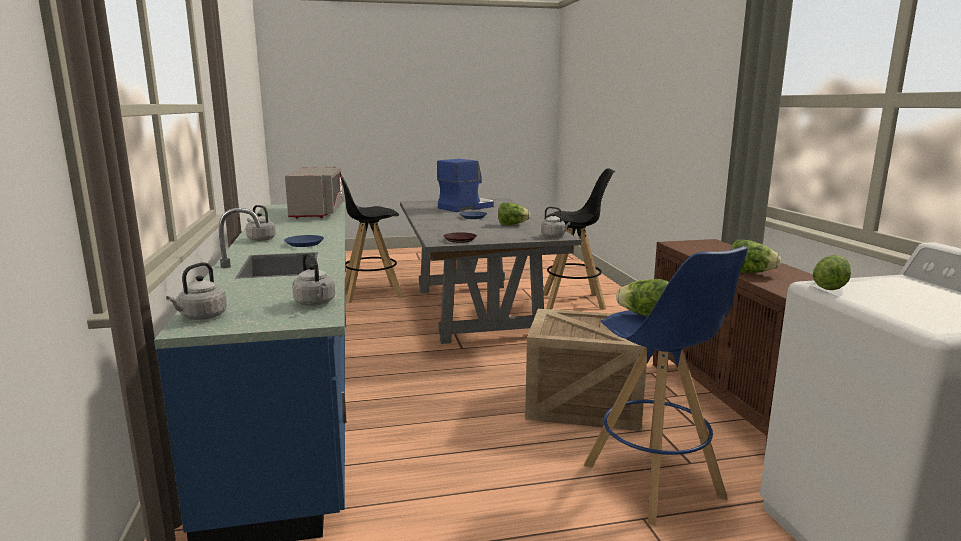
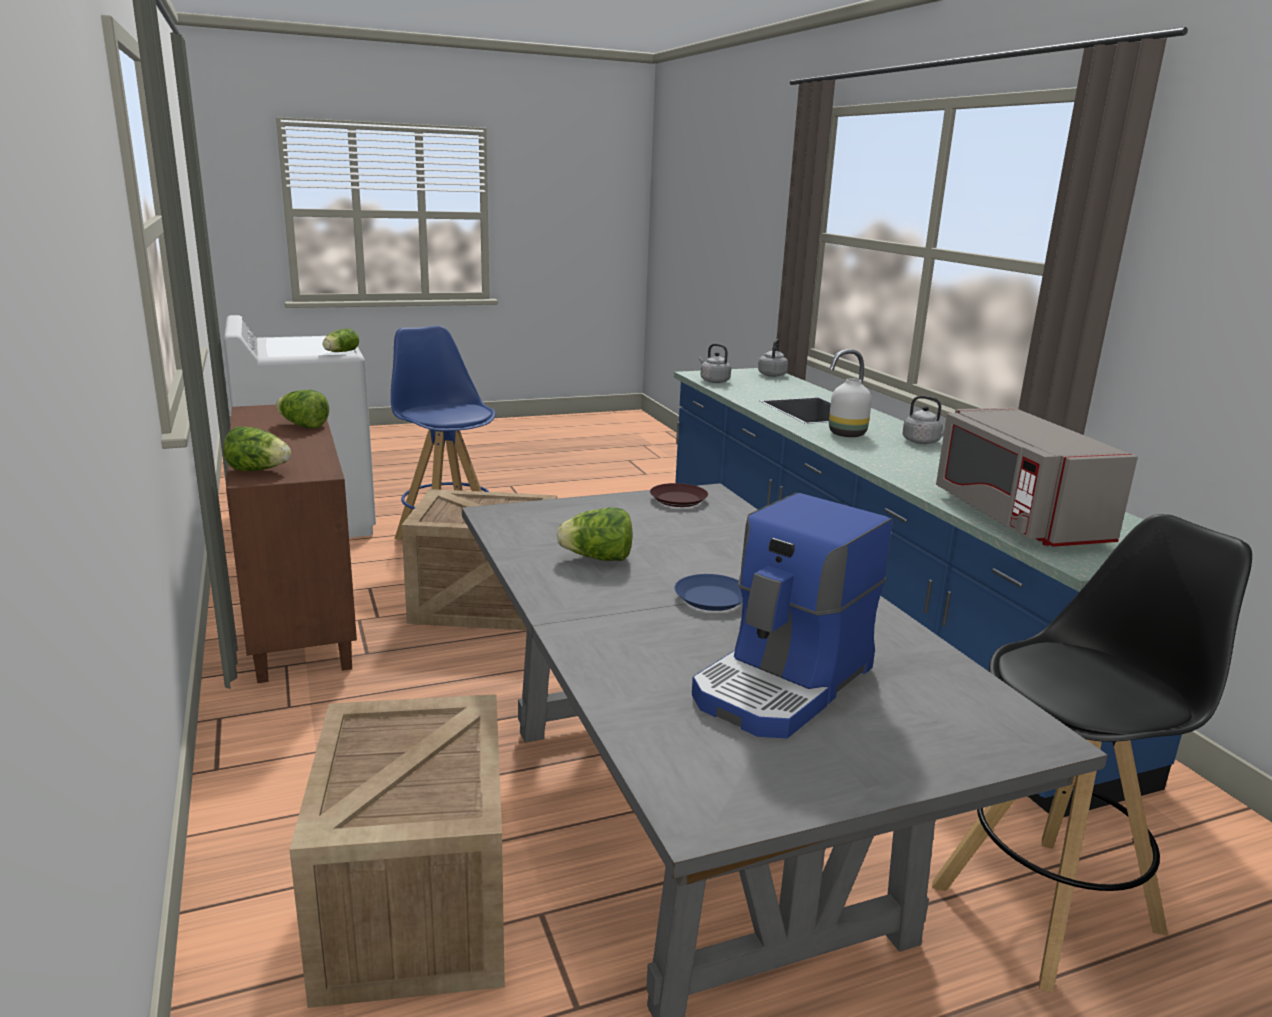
camera: 170 degrees right, 5 degrees up
blue plate [284,235,324,247] -> white vase [829,378,872,437]
grey kettle [541,206,570,237] -> none
black stool [543,168,616,310] -> crate [289,694,505,1008]
lettuce [616,279,669,317] -> lettuce moved to [223,427,291,471]

